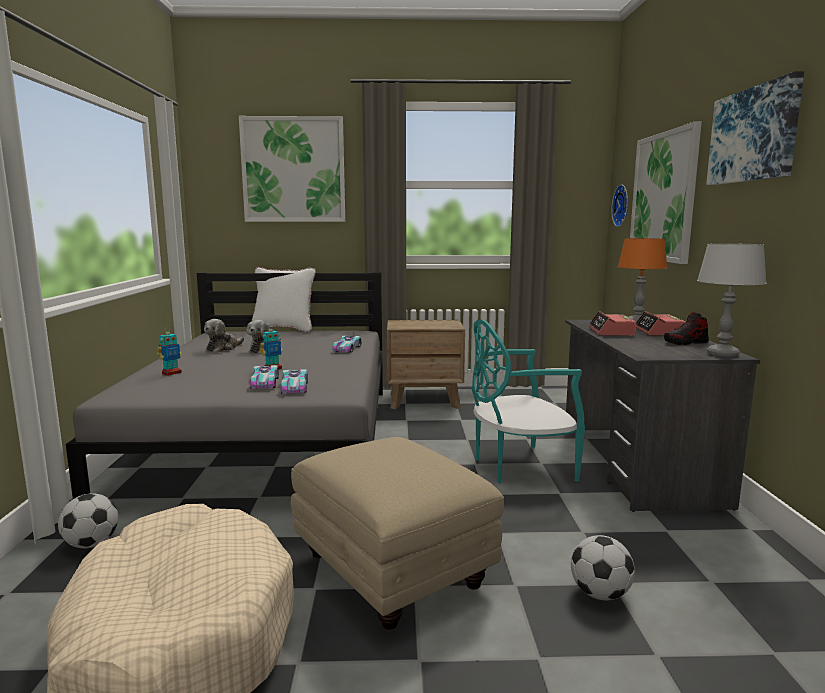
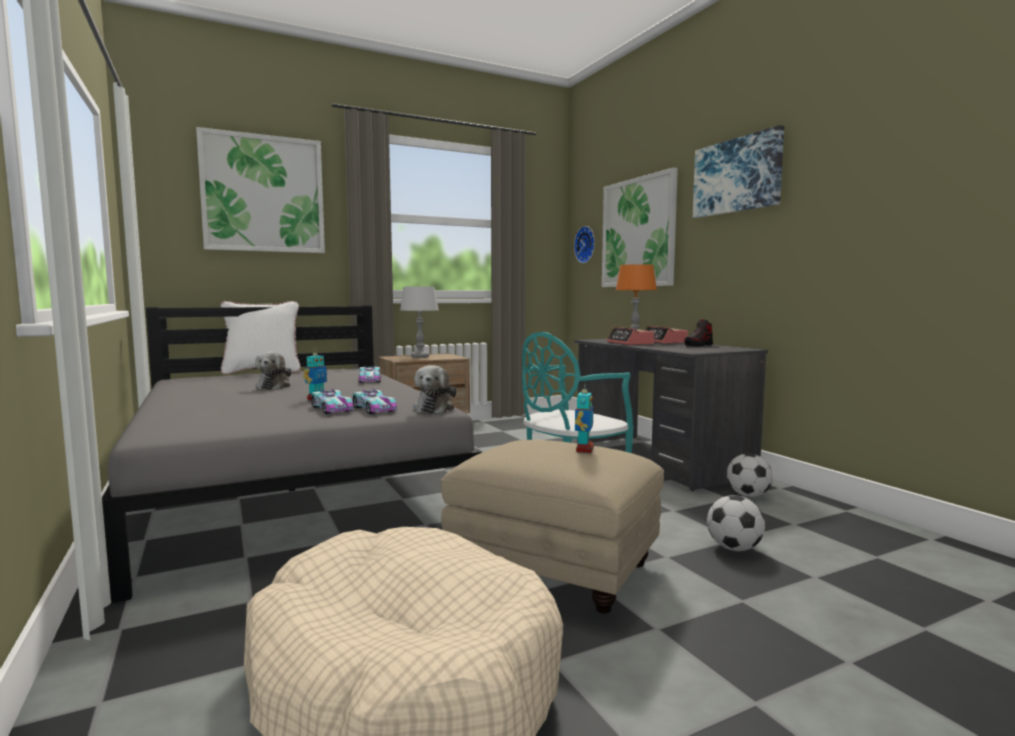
camera: 25 degrees left, 5 degrees down
football [58,493,118,548] -> football moved to [727,454,773,497]
toy robot [157,327,182,376] -> toy robot moved to [575,383,594,453]
plush toy [204,319,244,352] -> plush toy moved to [413,365,457,413]
grey table lamp [697,243,767,357] -> grey table lamp moved to [400,287,439,358]

